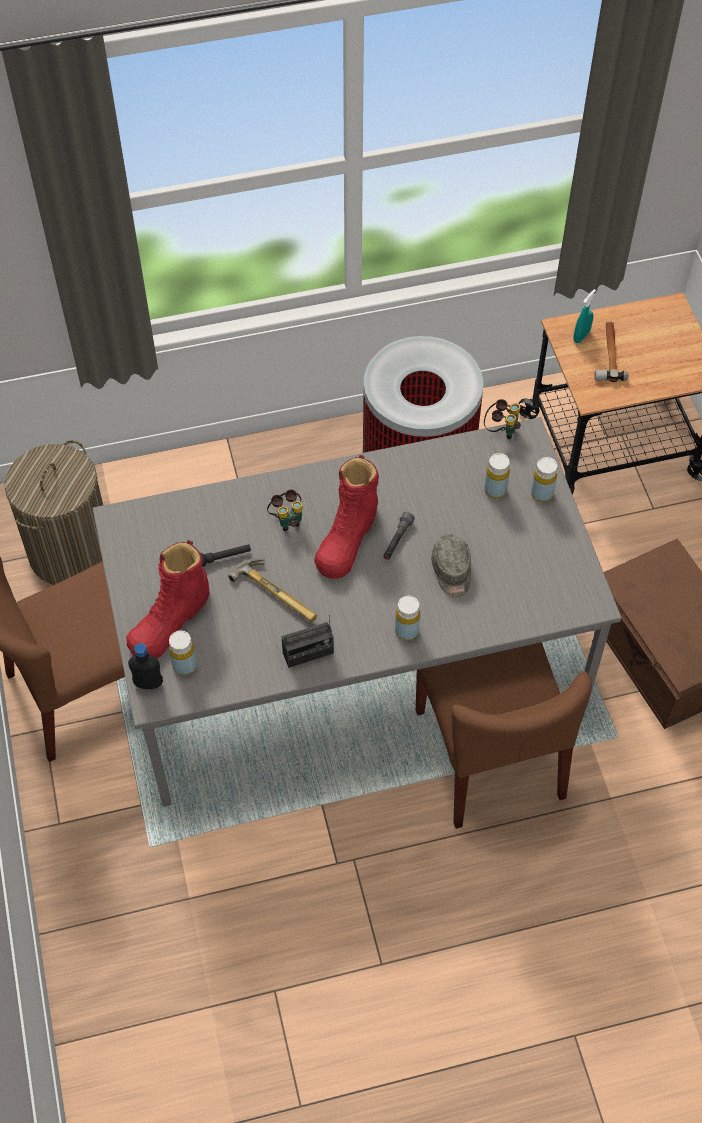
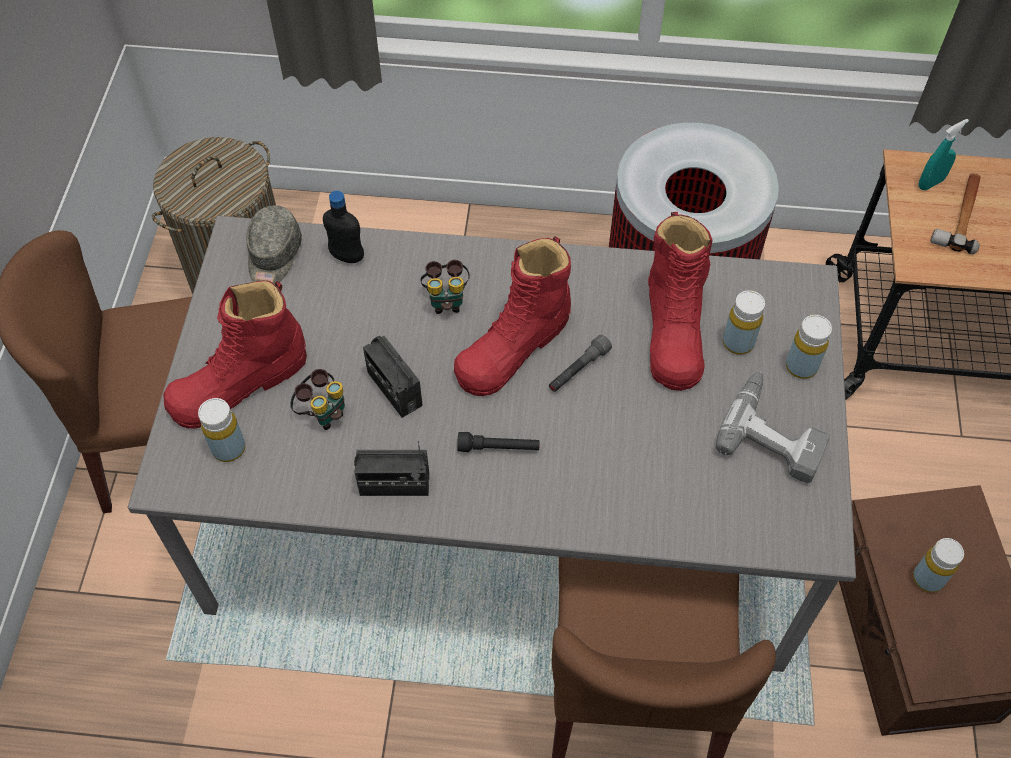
camera: 20 degrees right, 0 degrees up
black bottle [128,643,163,689] -> black bottle moved to [323,191,364,263]
black flashlight [200,544,251,567] -> black flashlight moved to [457,432,540,452]
hammer [228,558,317,622] -> radio [363,336,423,418]
yellow bottle [395,596,420,641] -> yellow bottle moved to [913,538,964,592]
grey cap [431,534,471,598] -> grey cap moved to [246,205,302,284]
binoculars [484,399,521,439] -> binoculars moved to [290,369,345,430]
none -> red boot [648,212,712,391]
none -> power drill [716,371,830,483]

